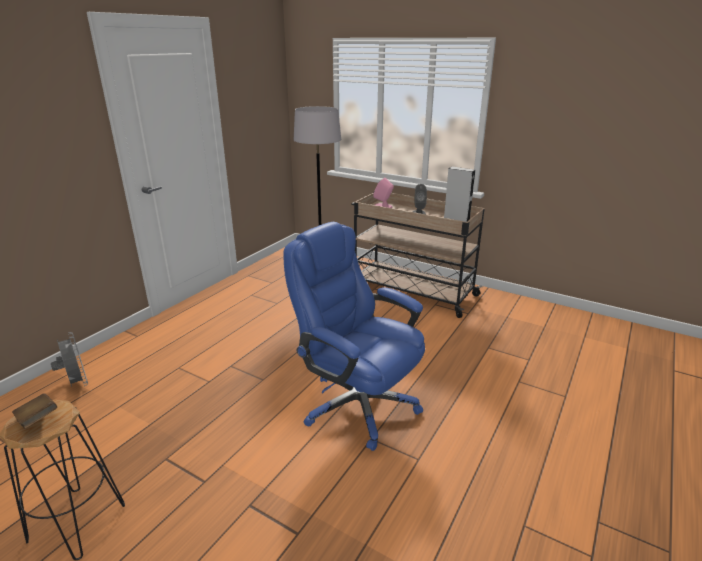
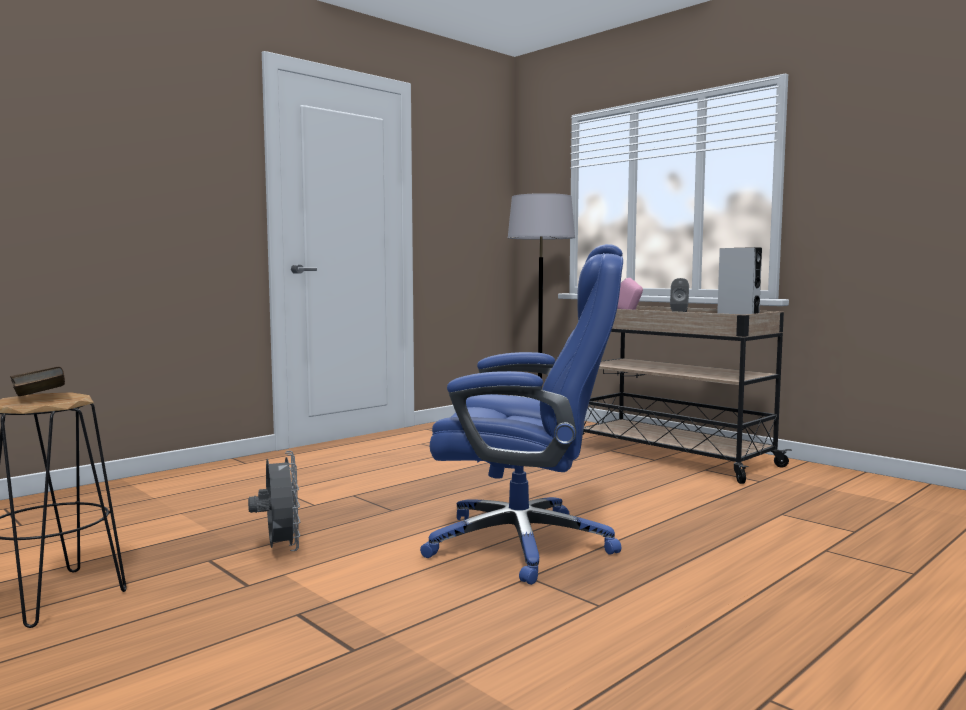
camera: 15 degrees right, 20 degrees down
grey fan [51,332,88,387] -> grey fan moved to [248,451,300,551]
blue office chair [283,222,425,451] -> blue office chair turned 135 degrees clockwise [420,244,623,585]

